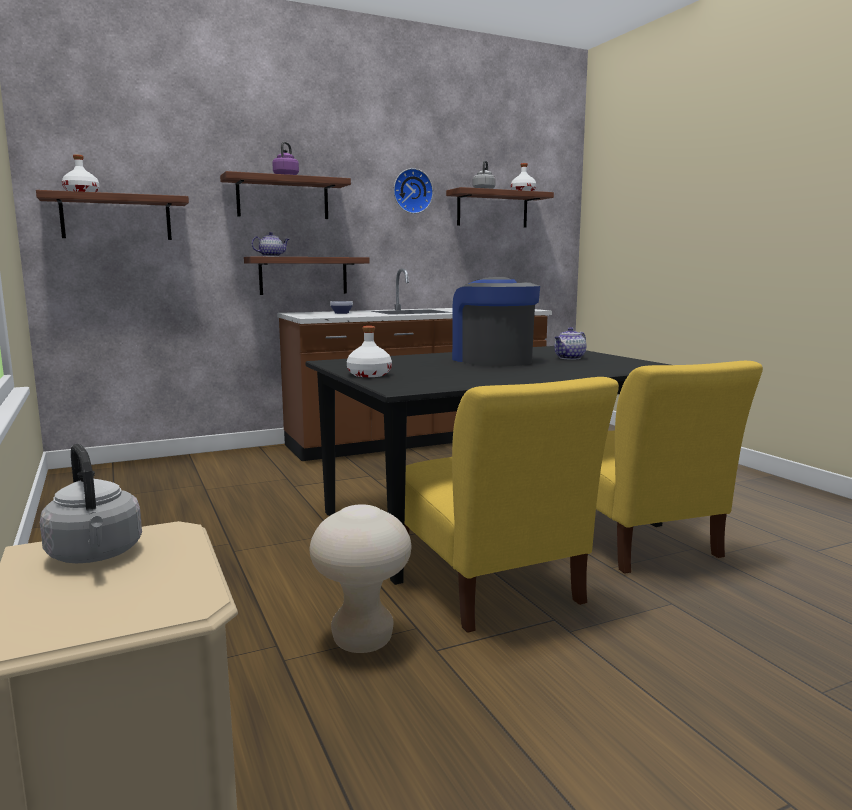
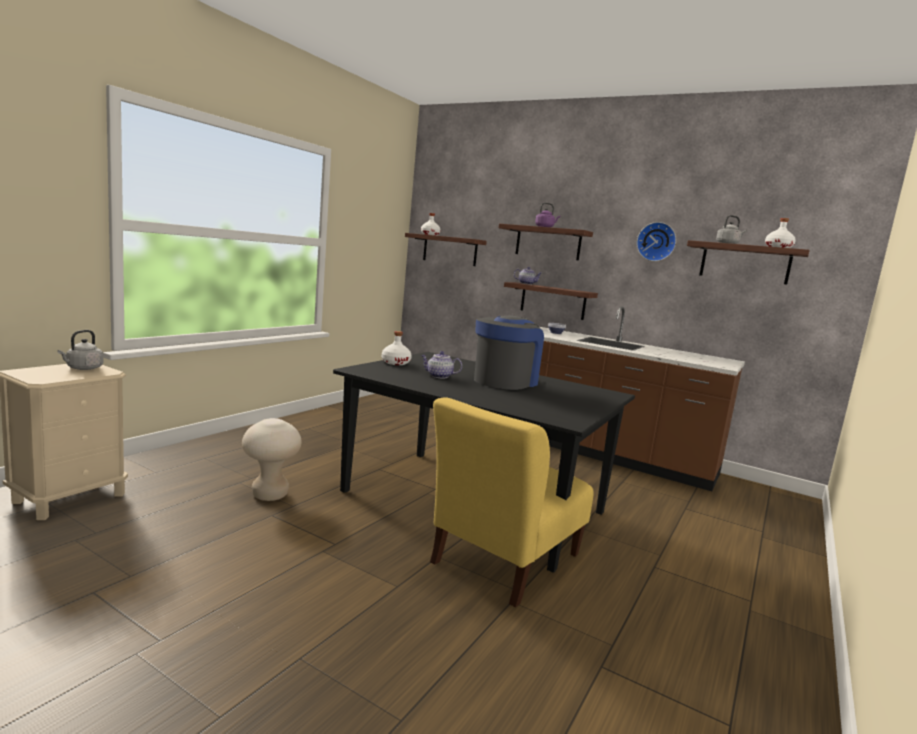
camera: 55 degrees right, 0 degrees up
yellow chair [405,377,619,633] -> none
teapot [554,327,586,360] -> teapot moved to [421,351,462,379]

